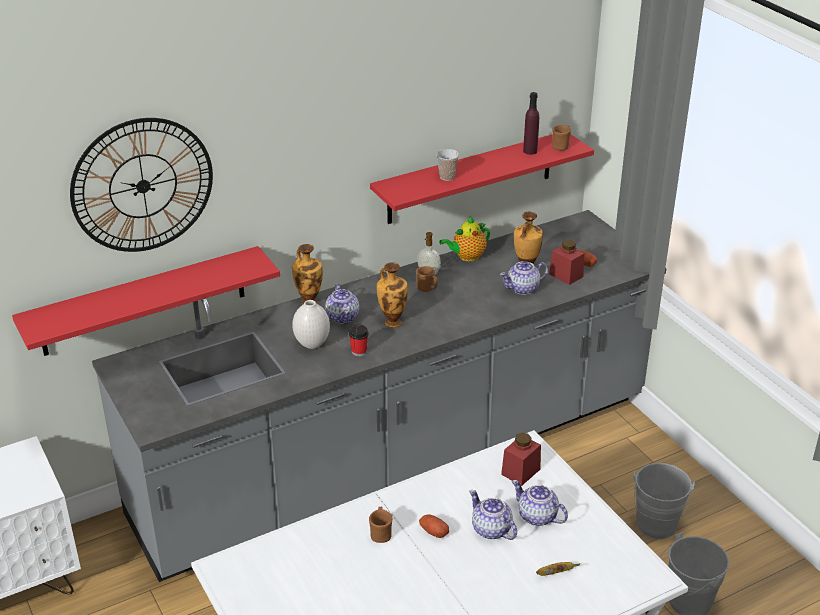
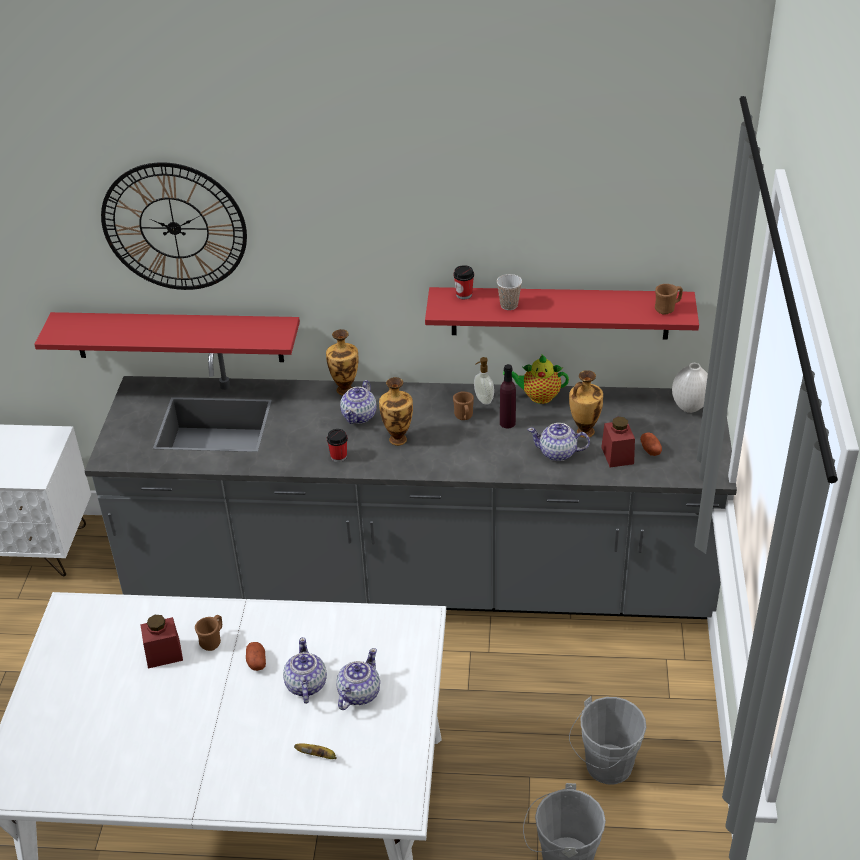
camera: 35 degrees right, 5 degrees up
white vase [292,300,330,349] -> white vase moved to [672,363,708,413]
red jar [501,433,541,486] -> red jar moved to [140,615,183,669]
teapot [512,480,568,526] -> teapot turned 45 degrees clockwise [336,648,380,710]
purple bottle [523,92,539,155] -> purple bottle moved to [500,364,516,428]
none -> cup [453,265,474,299]

